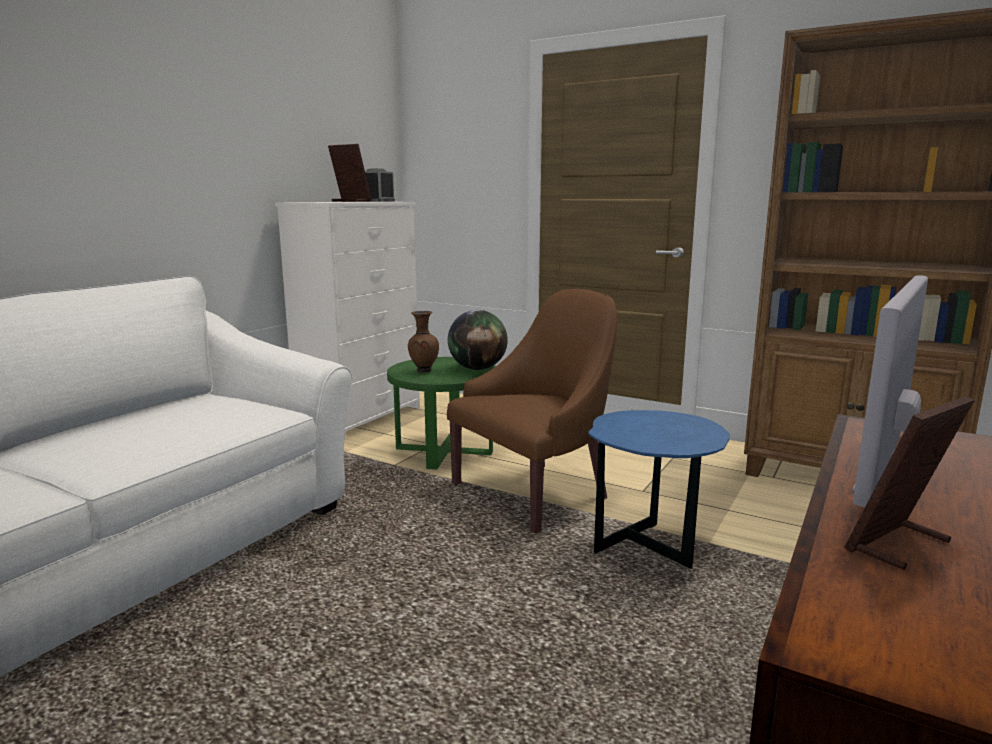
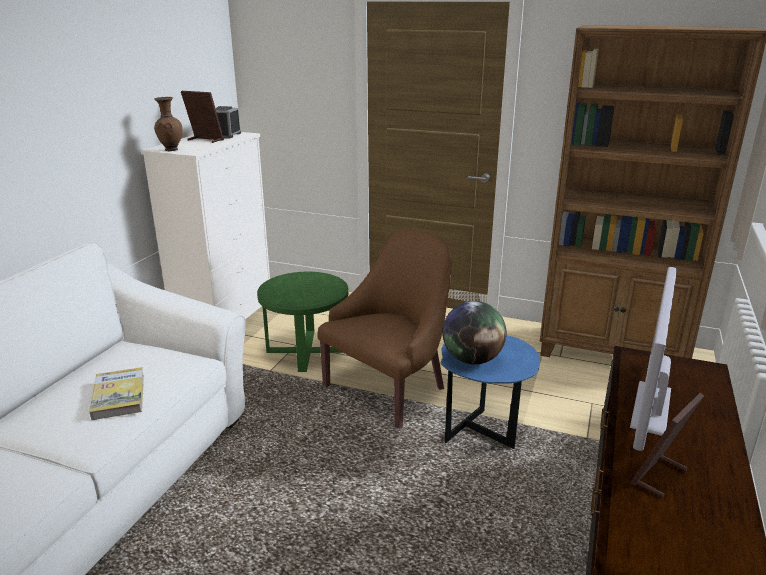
camera: 10 degrees left, 10 degrees up
brown vase [408,311,439,373] -> brown vase moved to [154,97,183,152]
globe [448,310,508,370] -> globe moved to [443,301,507,364]
none -> book [89,367,144,420]

